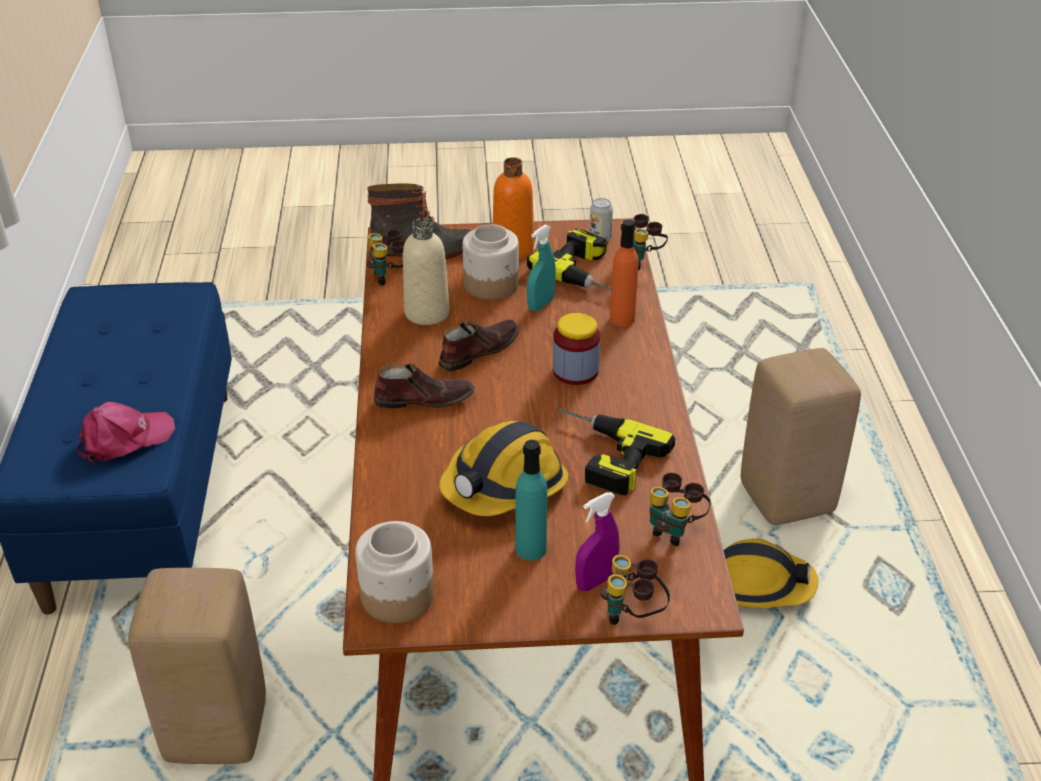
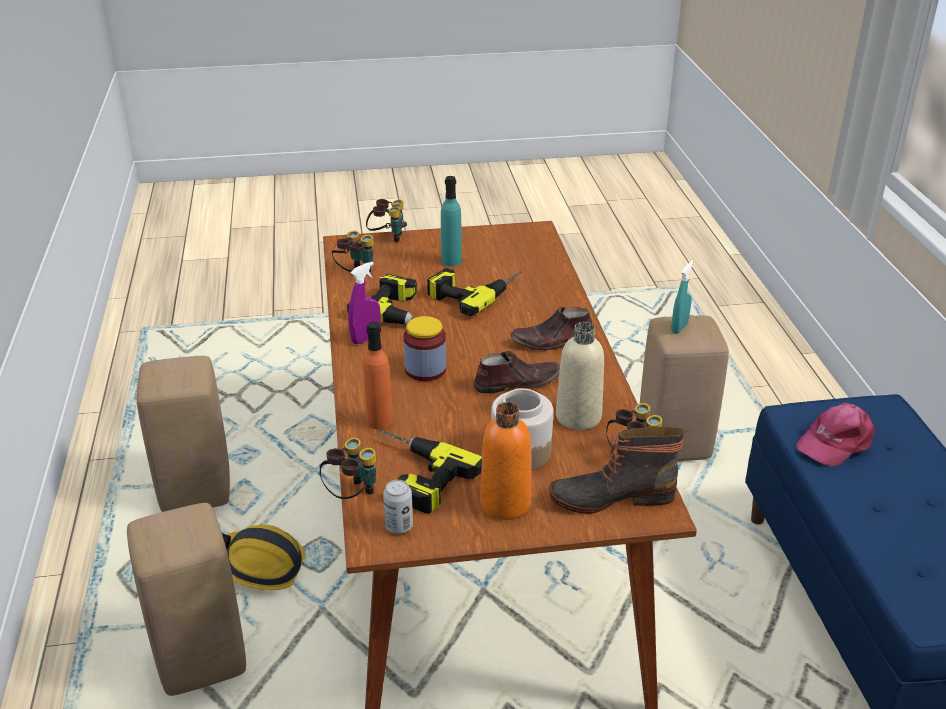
camera: 175 degrees right, 5 degrees down
jar [355,521,434,623] -> none
brown shoe [439,319,520,372] -> brown shoe turned 150 degrees counterclockwise [474,351,560,394]
hard hat [439,421,569,516] -> power drill [427,268,522,317]
turquoise spray bottle [527,225,556,311] -> turquoise spray bottle moved to [671,261,693,334]
purple spray bottle [575,492,619,591] -> purple spray bottle moved to [348,262,381,344]
none -> beige stool [136,356,230,512]

